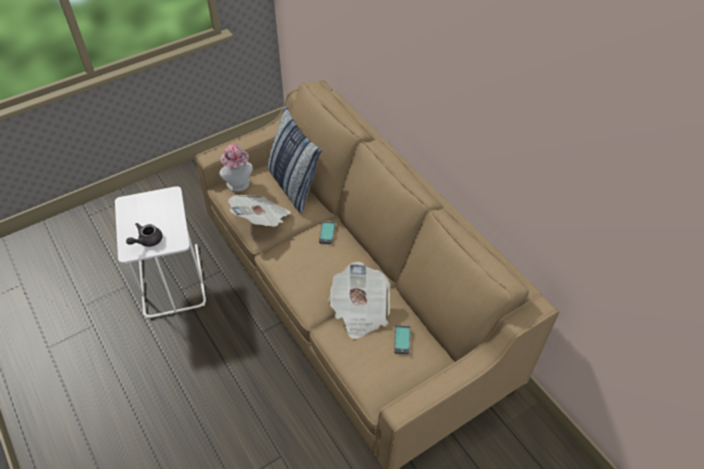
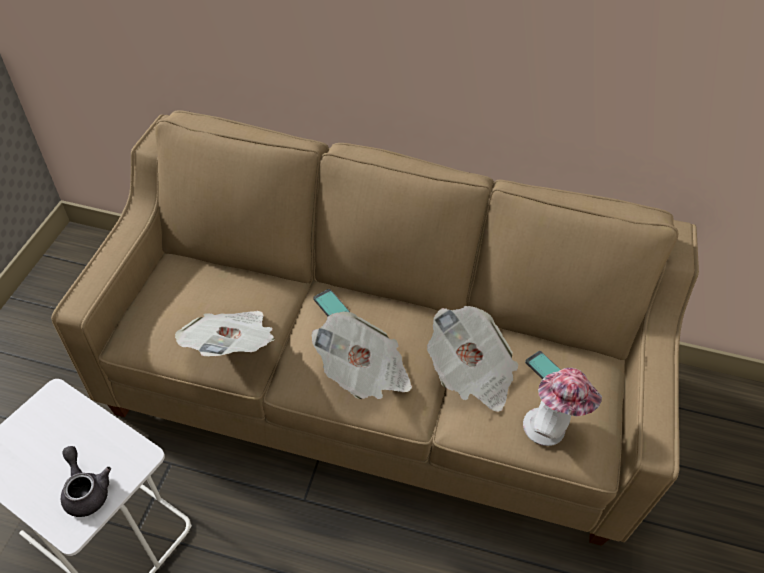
camera: 45 degrees left, 0 degrees up
grey teapot [126,223,163,247] -> grey teapot turned 150 degrees clockwise [61,446,111,517]
hat [219,144,253,192] -> hat moved to [523,368,602,446]
pillow [267,106,322,213] -> none
none -> newspaper [312,312,412,400]

